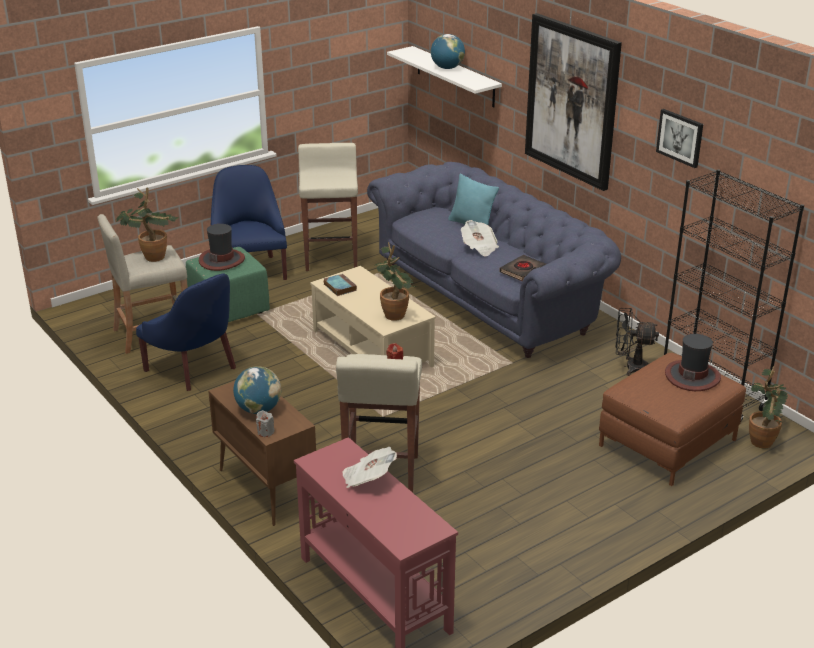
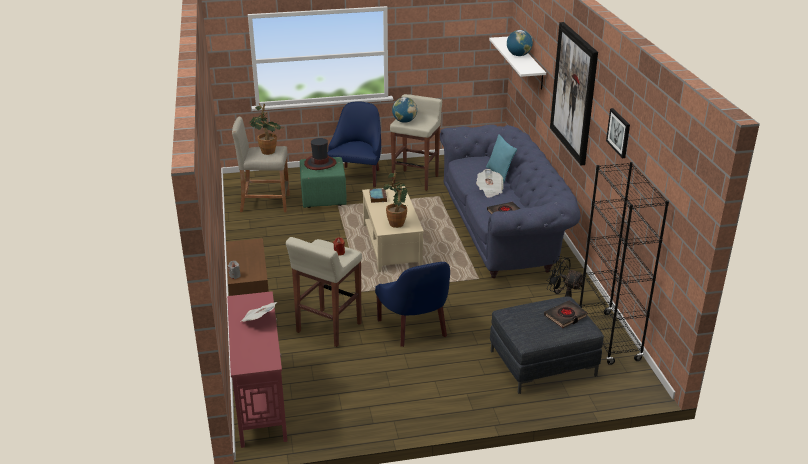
camera: 25 degrees right, 0 degrees up
blue armchair [136,273,236,391] -> blue armchair moved to [375,262,450,347]
globe [233,366,281,414] -> globe moved to [392,97,417,123]
brown ottoman [599,353,746,486] -> grey ottoman [490,296,604,394]
hat [665,334,721,391] -> black book [544,300,588,328]
potted plant [749,366,788,448] -> none

